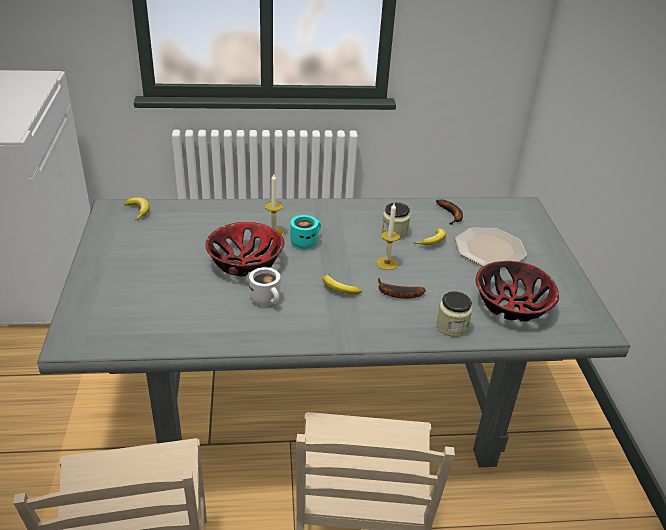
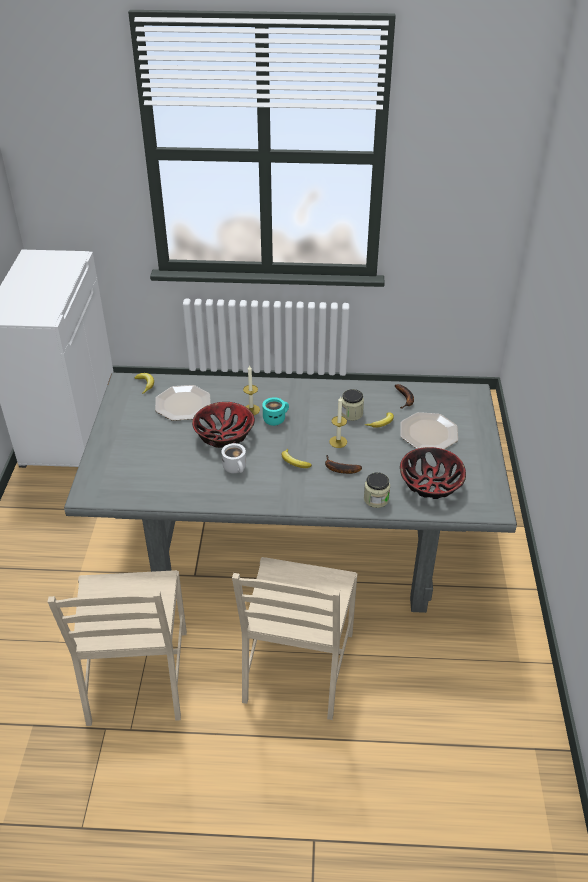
camera: 10 degrees right, 5 degrees up
none -> plate [155,385,211,421]

